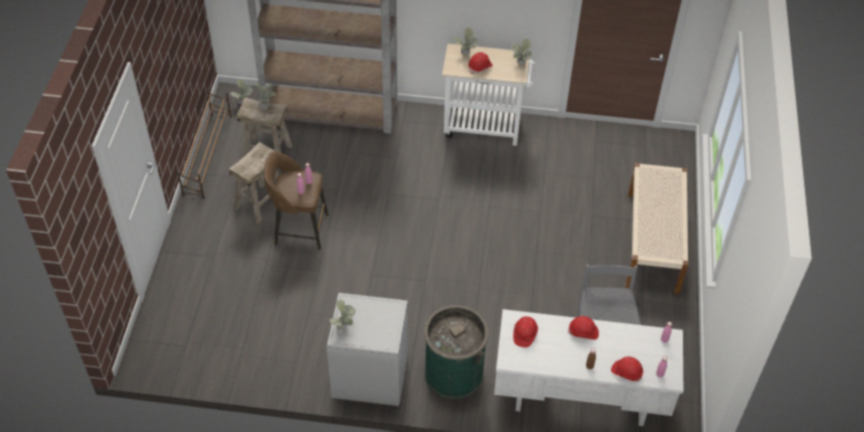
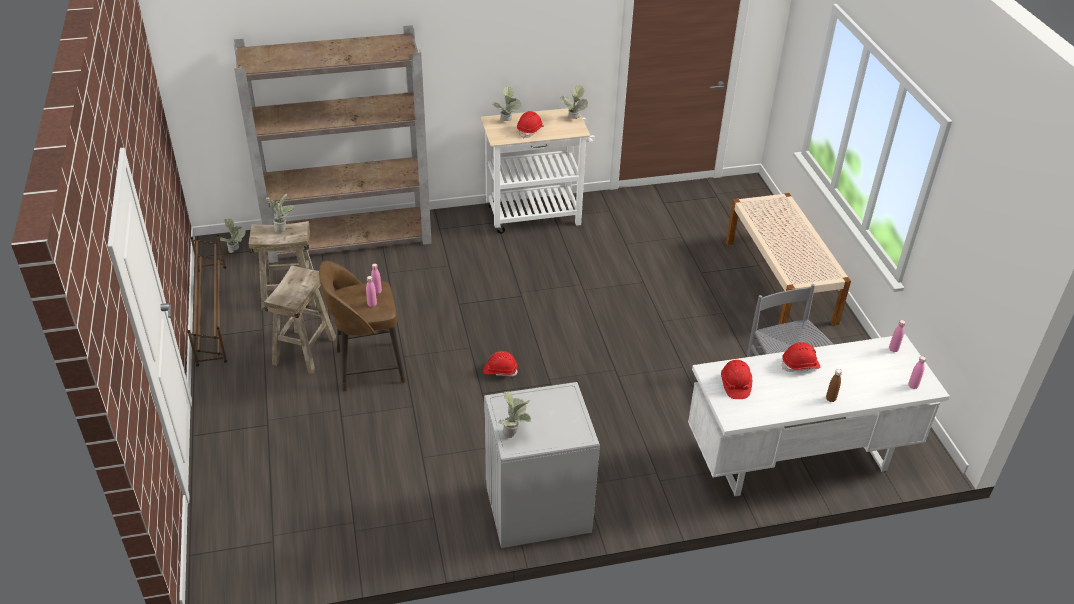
camera: 20 degrees left, 10 degrees down
green trash can [424,305,489,400] -> none
red hard hat [611,356,643,382] -> red hard hat moved to [483,351,518,377]

